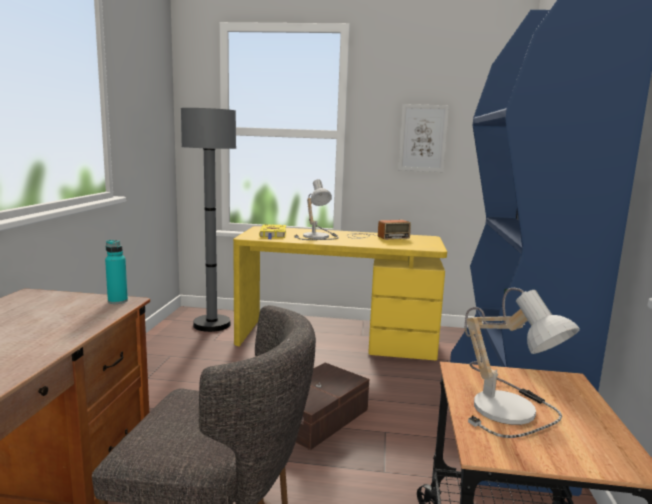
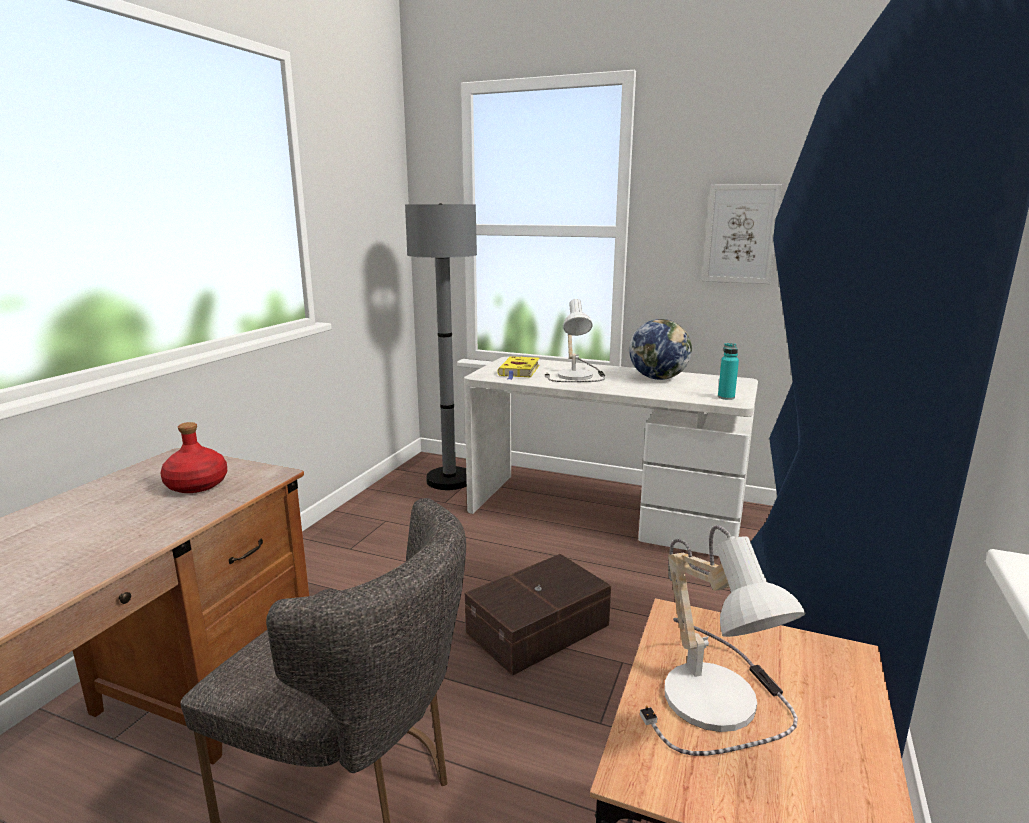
camera: 15 degrees right, 5 degrees up
turquoise bottle [105,240,128,304] -> turquoise bottle moved to [718,343,739,400]
yellow desk [233,226,447,360] -> white desk [464,357,758,556]
radio [347,220,411,240] -> globe [629,319,692,380]
none -> red bottle [160,422,227,493]

